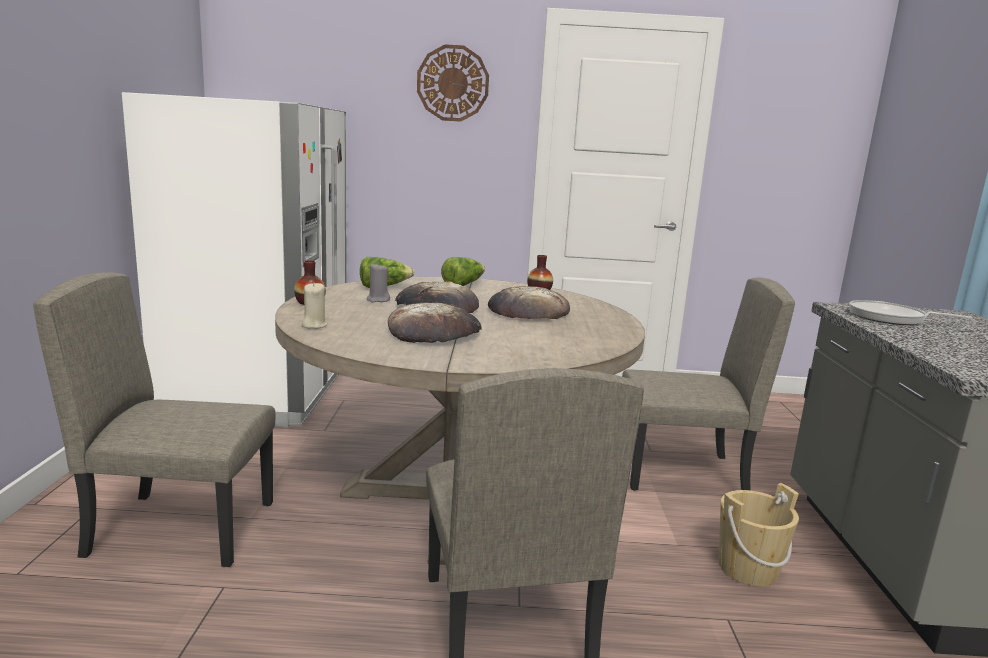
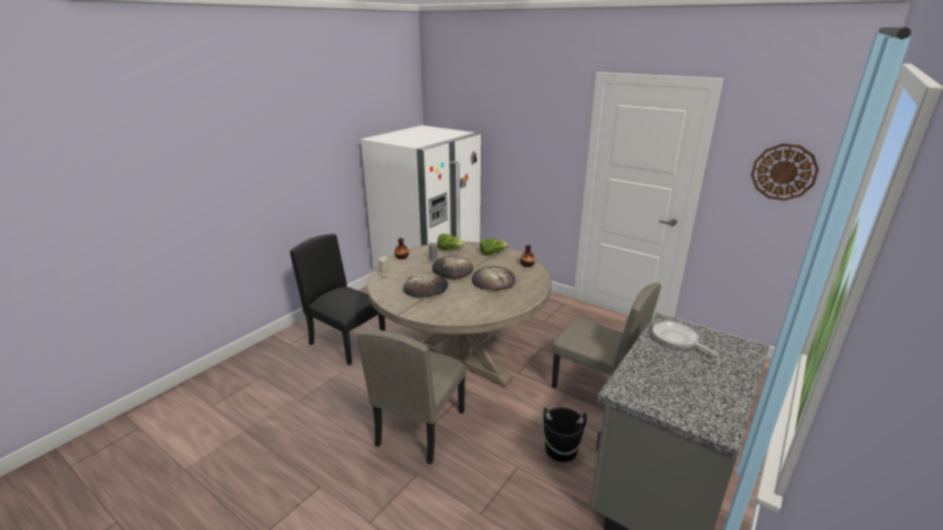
camera: 35 degrees right, 10 degrees up
beige chair [33,272,276,567] -> black chair [290,234,385,365]
wall clock [417,44,489,122] -> wall clock moved to [751,144,819,201]
beige bucket [719,483,799,586] -> black bucket [541,407,588,462]

